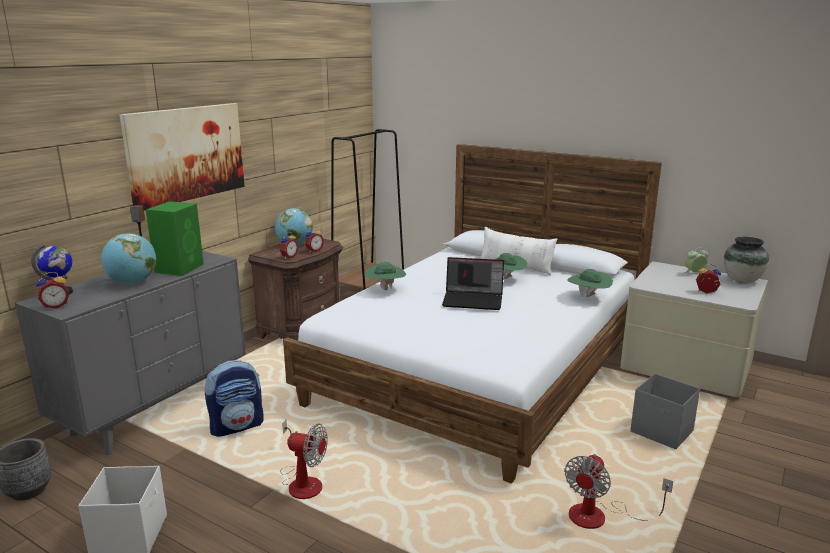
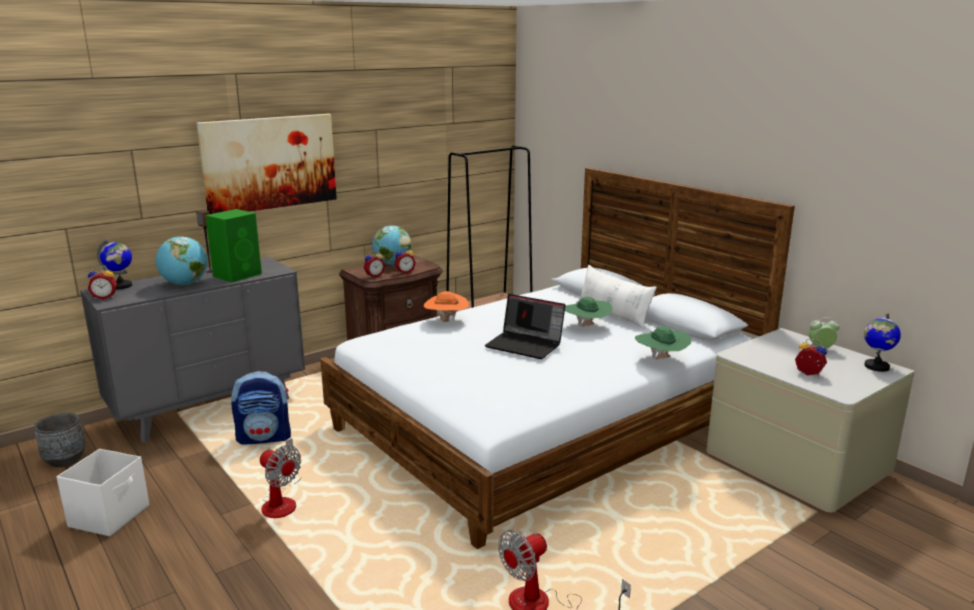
camera: 20 degrees right, 0 degrees up
green hat [365,262,406,290] -> orange hat [424,291,469,322]
grey storage box [630,373,700,449] -> none
vase [724,237,769,283] -> globe [864,313,901,372]

